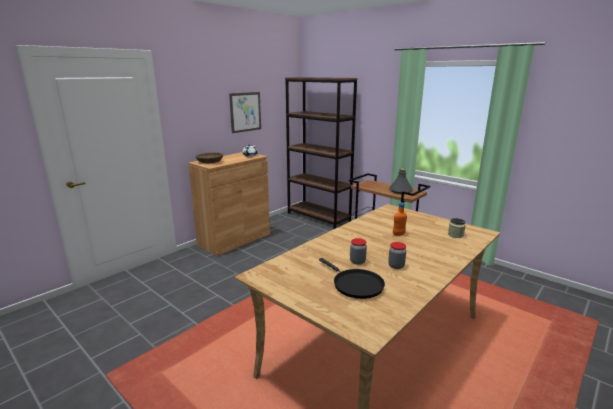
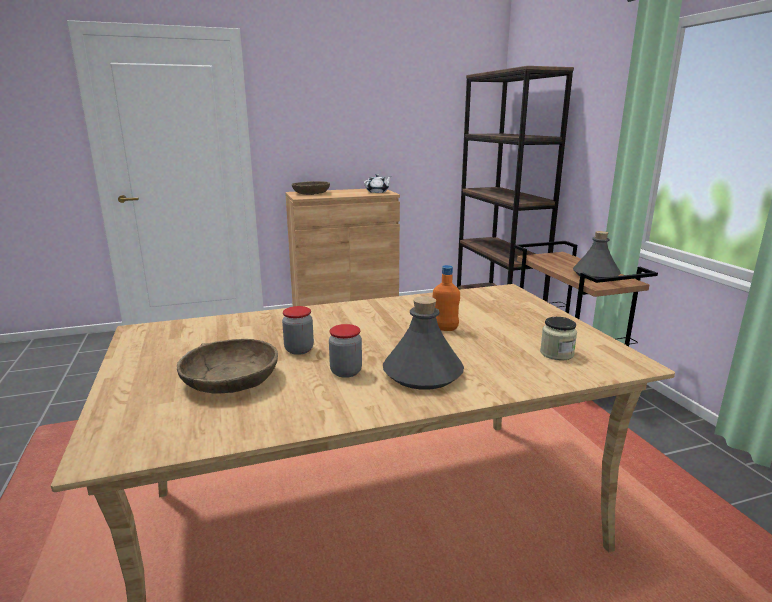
camera: 30 degrees right, 0 degrees up
picture [229,92,261,133] -> none
black frying pan [319,258,385,299] -> brown bowl [177,339,278,394]
none -> grey bottle [383,296,464,390]

